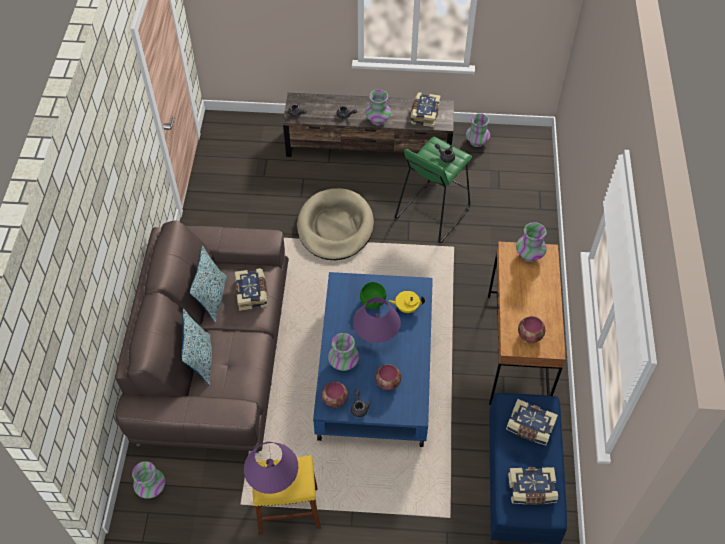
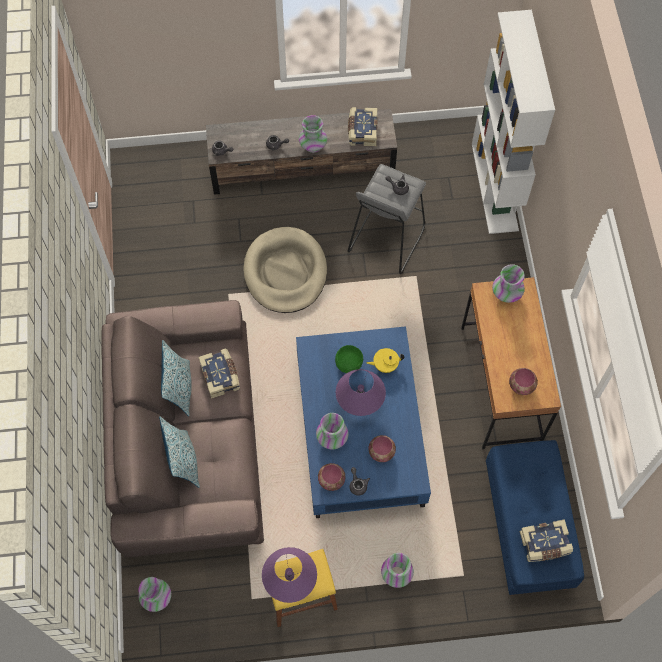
camera: 10 degrees left, 10 degrees up
green stool [395,137,472,243] -> grey stool [347,164,426,274]
vase [466,113,490,147] -> vase moved to [381,553,414,588]
book [506,399,558,445] -> none
none -> white bookcase [472,10,555,234]

